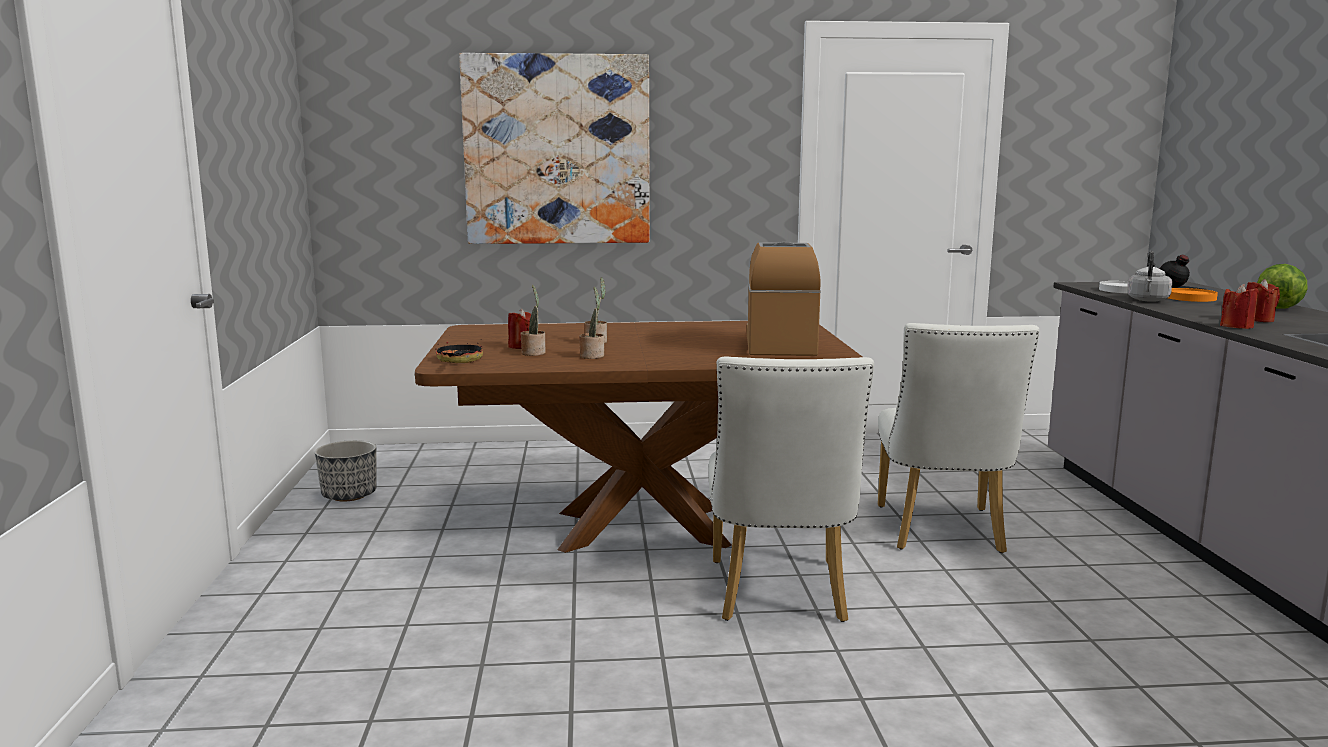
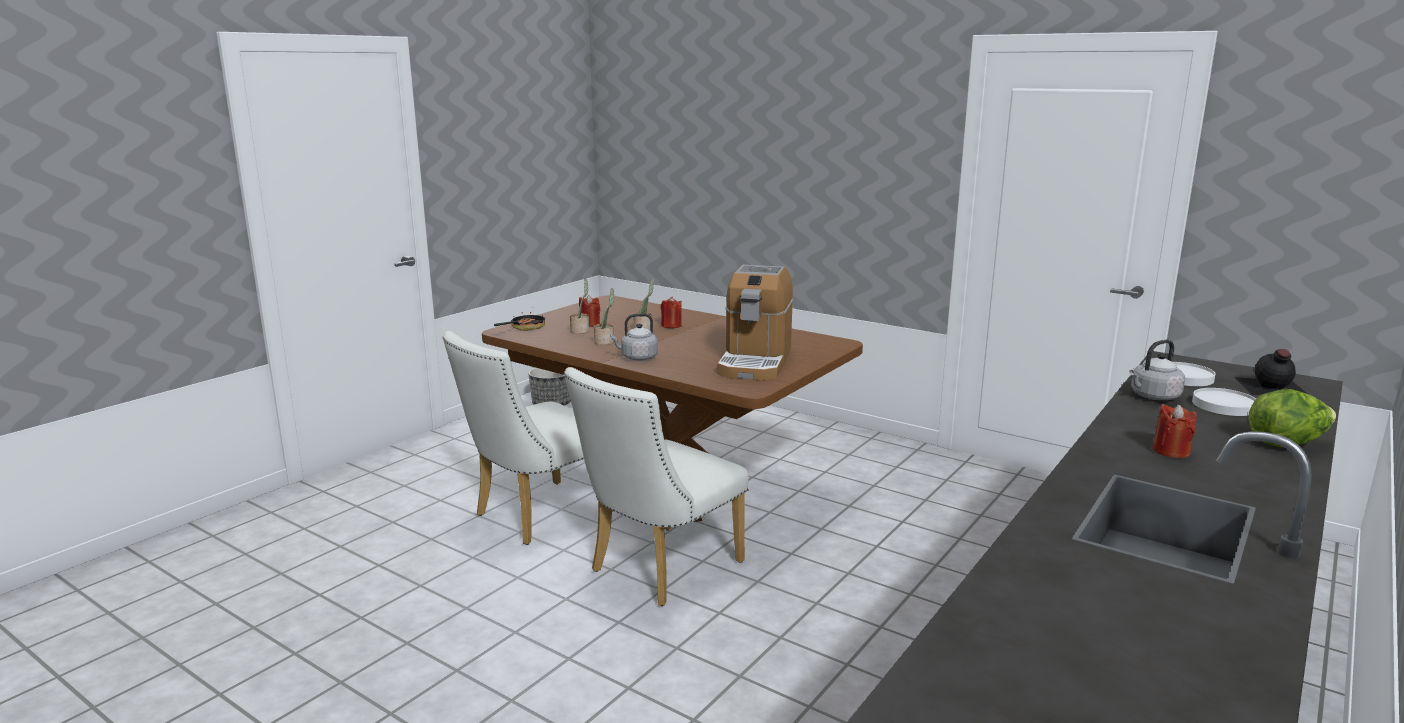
camera: 40 degrees right, 5 degrees up
picture [459,53,650,244] -> none
coffee machine [747,242,821,356] -> coffee machine turned 150 degrees clockwise [717,265,793,381]
white chair [878,323,1039,553] -> white chair moved to [443,331,613,545]
orange plate [1168,288,1218,302] -> white plate [1192,388,1256,416]
red candle [1220,284,1259,329] -> red candle moved to [661,296,682,328]
none -> grey kettle [610,313,658,360]

